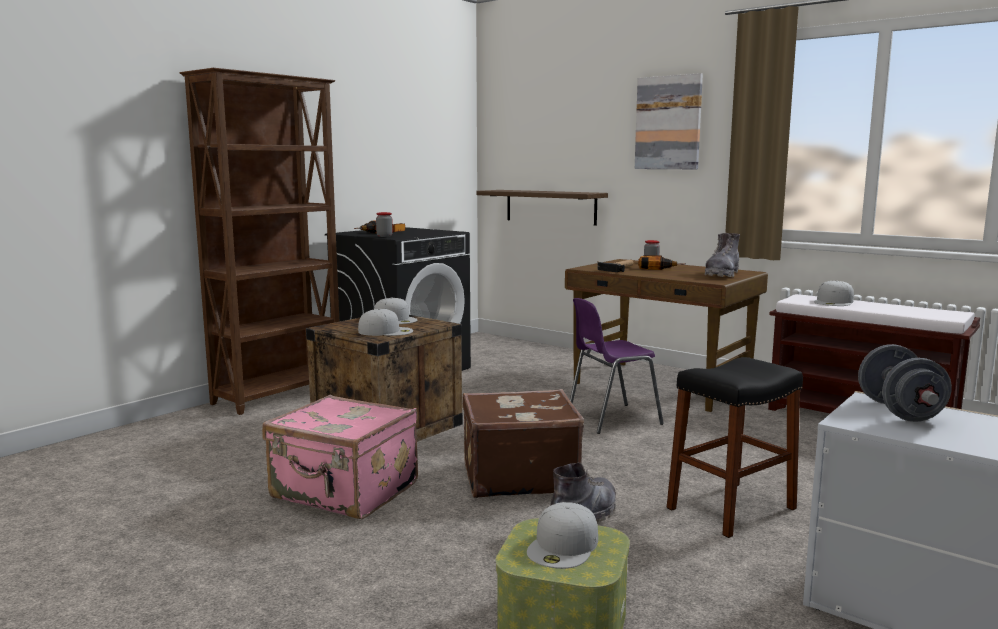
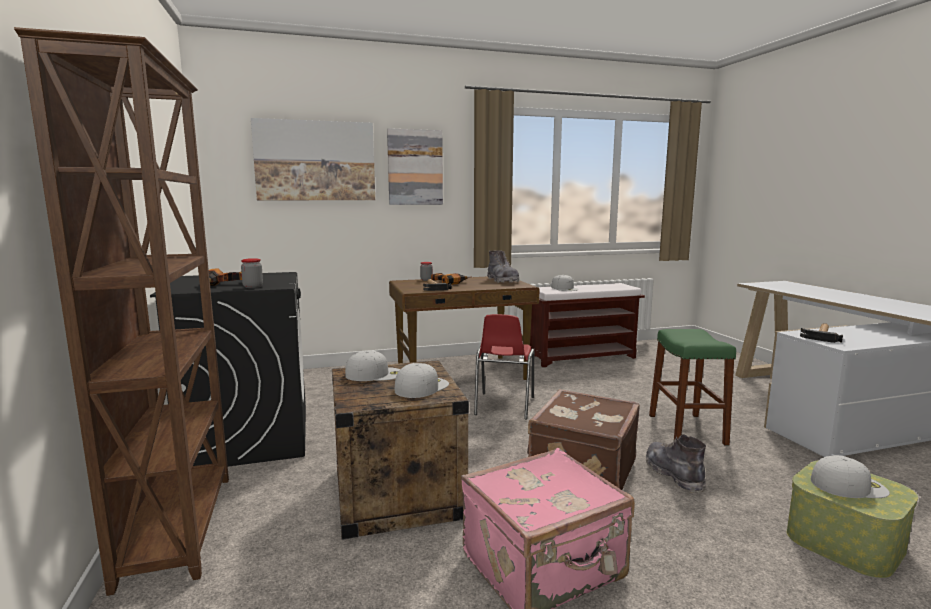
camera: 55 degrees left, 0 degrees up
shelf [477,190,608,226] -> none
white cap [527,502,598,569] -> white cap turned 60 degrees counterclockwise [811,455,890,498]
purple chair [570,298,664,434] -> red chair [474,314,534,420]
black stool [667,357,803,538] -> green stool [649,329,736,446]
grey dumbbell [858,344,952,422] -> hammer [800,323,843,343]
none -> picture [251,118,375,200]

